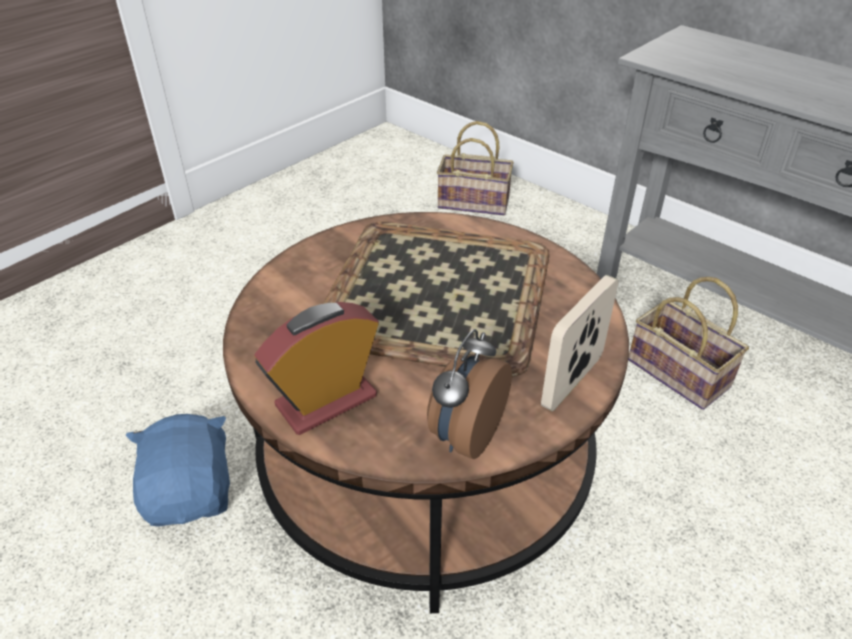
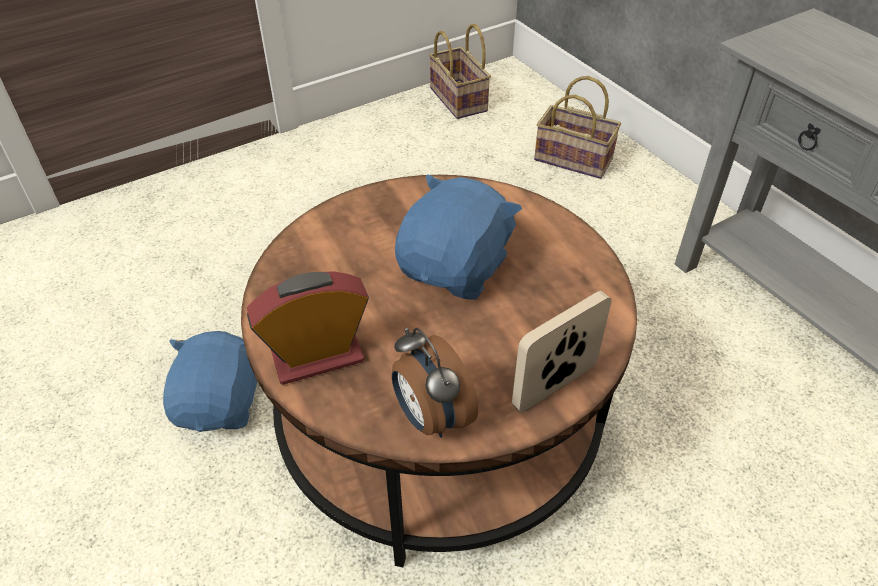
camera: 15 degrees right, 5 degrees up
tray [323,221,550,377] -> blue plush toy [395,174,522,300]
alarm clock [427,329,512,459] -> alarm clock turned 75 degrees counterclockwise [392,328,478,438]
basket [628,277,749,410] -> basket moved to [429,24,491,119]

